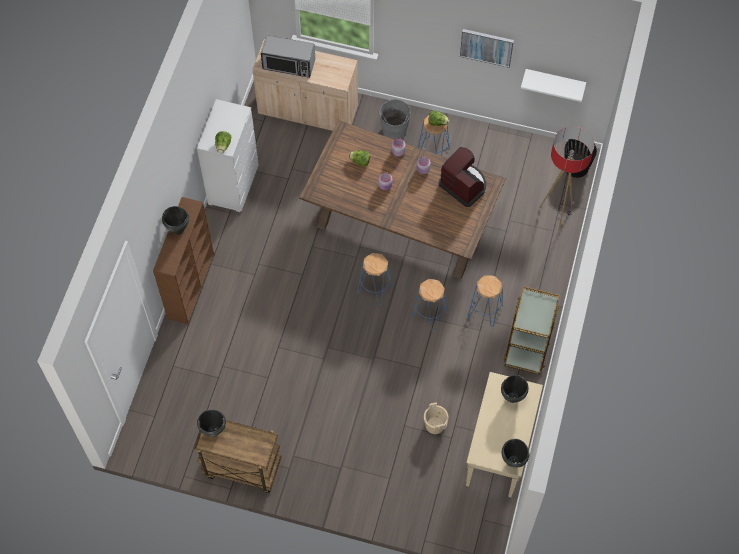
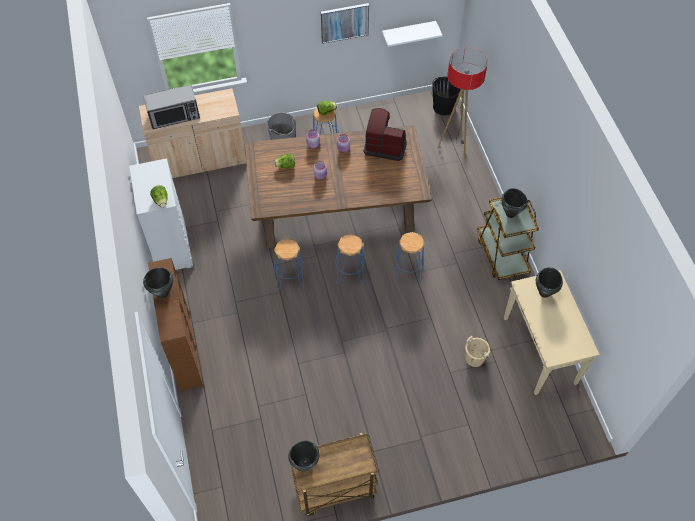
camera: 30 degrees left, 5 degrees down
blue stool [468,275,503,327] -> blue stool moved to [274,239,304,290]
black cooking pot [502,439,529,468] -> black cooking pot moved to [501,188,528,218]

